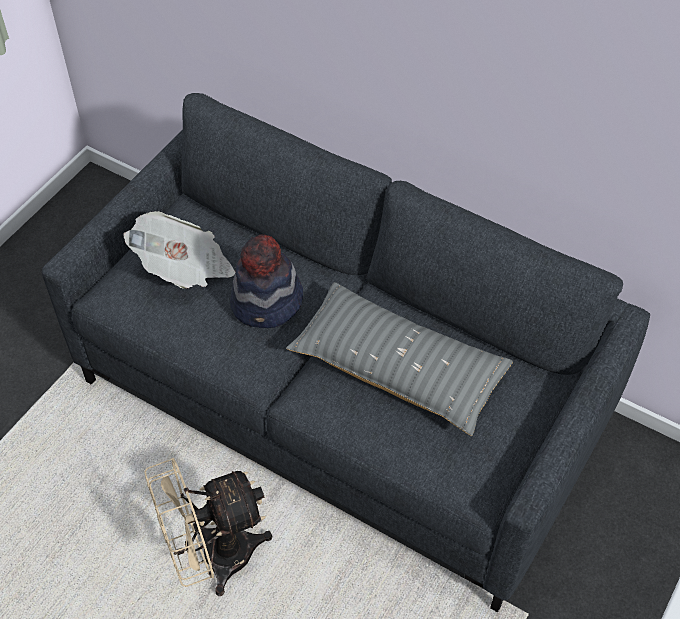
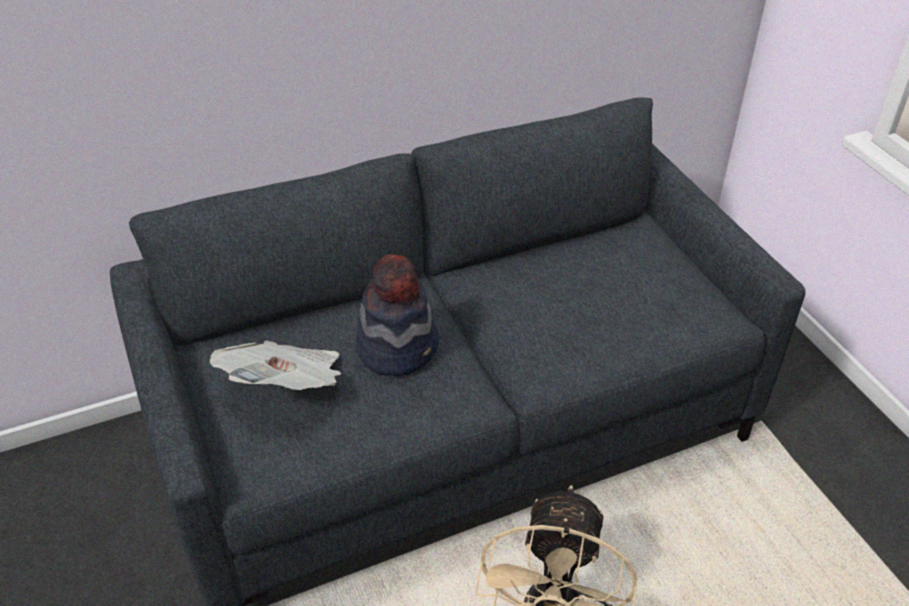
camera: 55 degrees left, 10 degrees down
grey pillow [286,282,513,436] -> none

